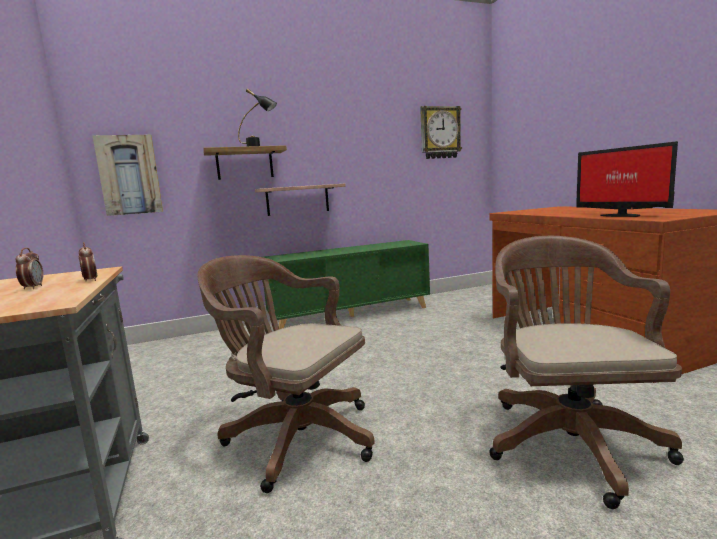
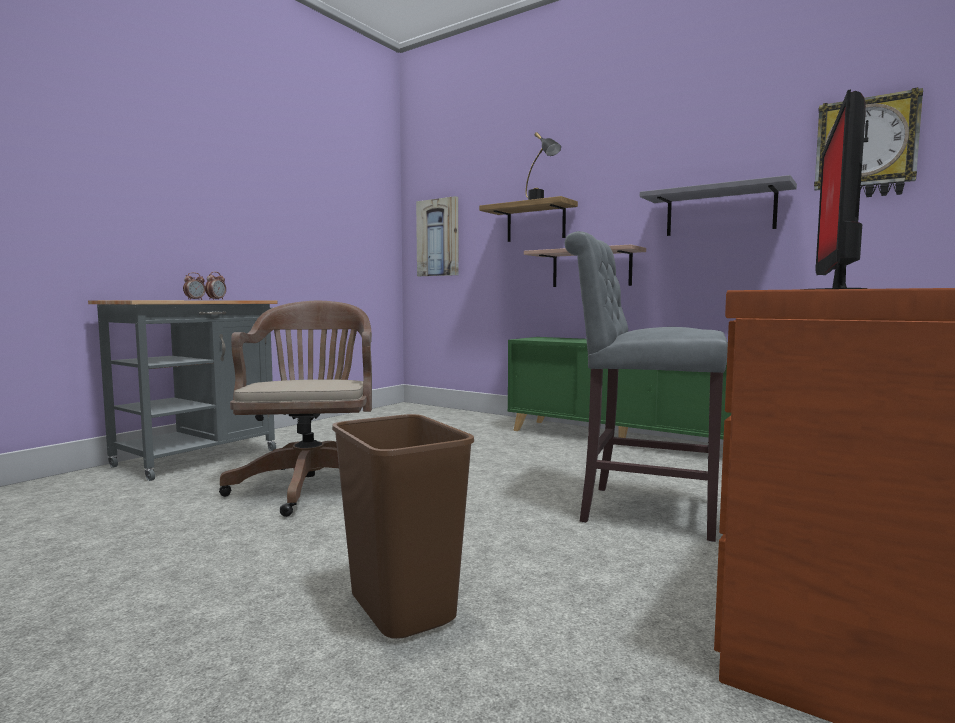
camera: 55 degrees right, 5 degrees down
brown office chair [489,236,684,509] -> brown trash can [332,414,474,639]
none -> grey stool [565,231,728,542]
none -> grey shelf [640,175,797,236]

